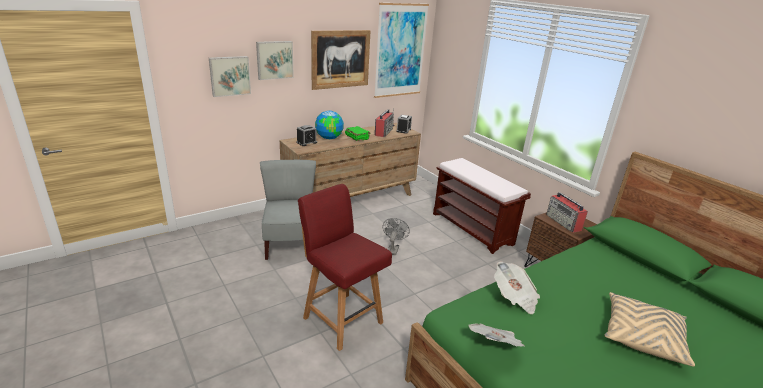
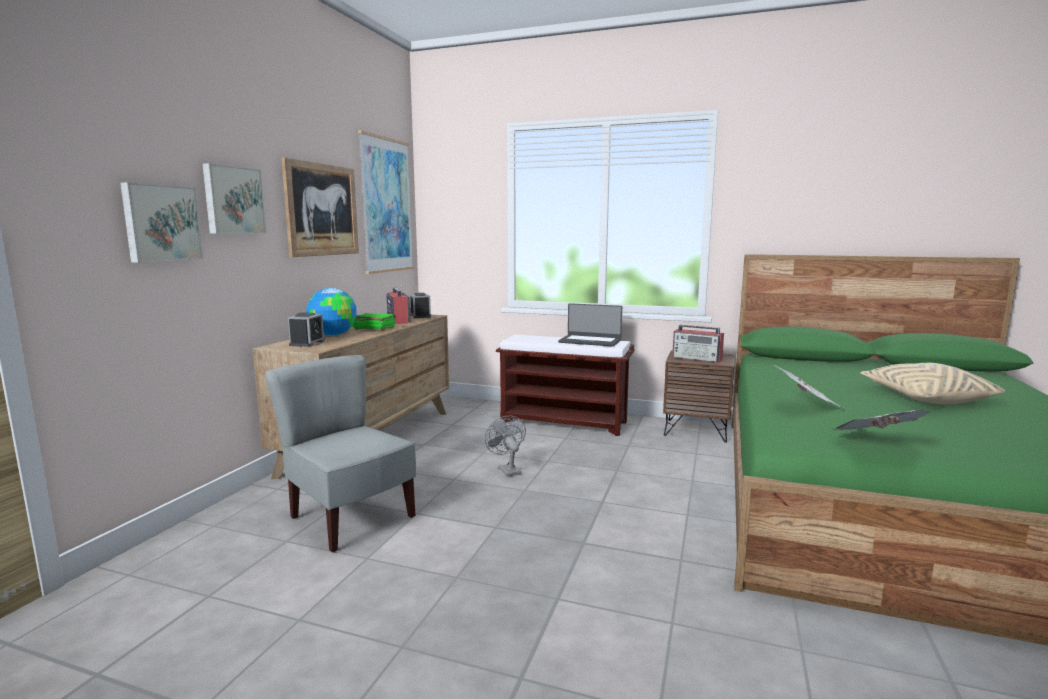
camera: 35 degrees left, 15 degrees down
red chair [298,184,392,351] -> none
none -> laptop [558,303,622,347]

